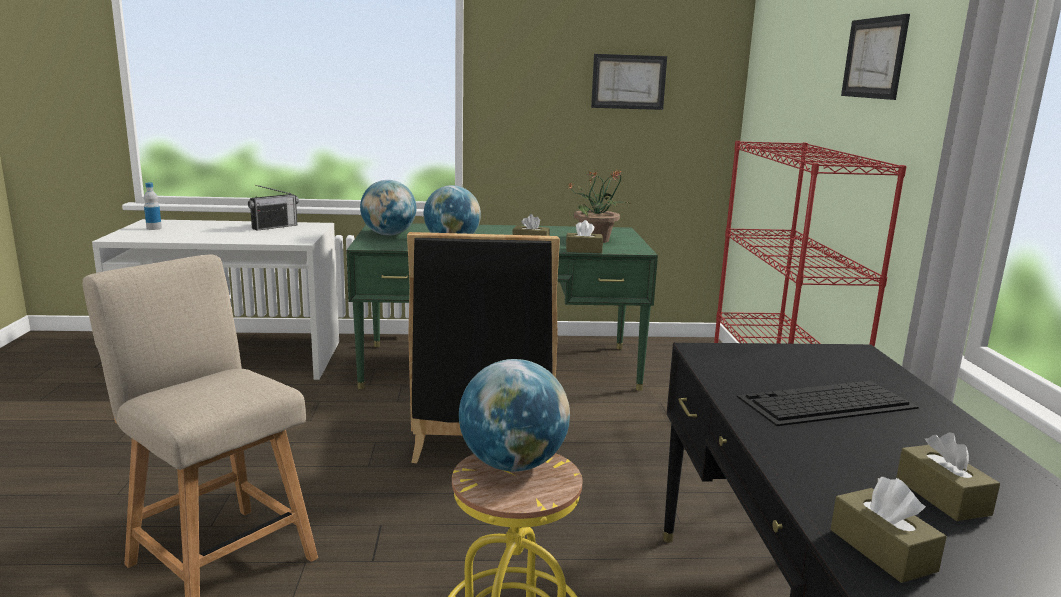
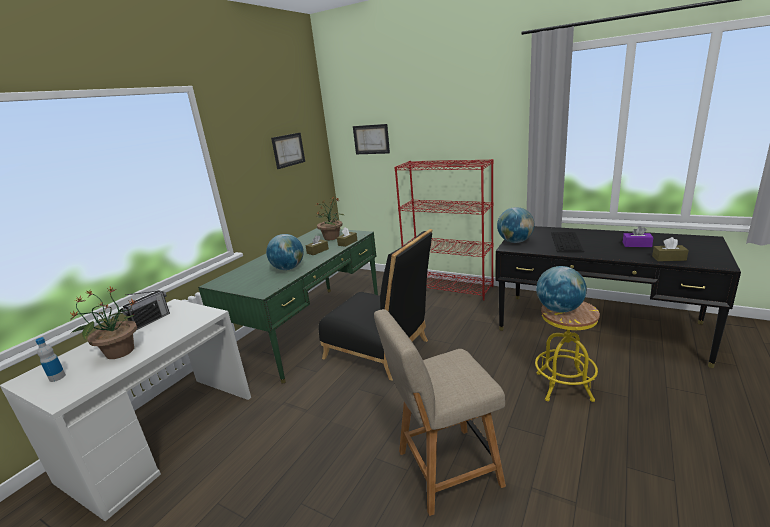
camera: 55 degrees left, 5 degrees up
radio [248,185,299,231] -> radio turned 45 degrees clockwise [122,290,170,330]
globe [360,180,417,235] -> globe moved to [497,207,534,243]
picture [841,14,910,100] -> picture moved to [353,124,390,154]
brown tissue box [896,432,1000,521] -> purple tissue box [623,226,654,247]
none -> potted plant [69,287,137,359]

